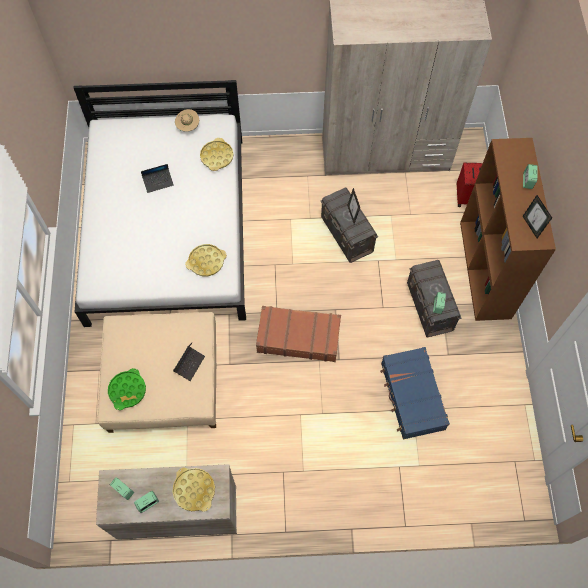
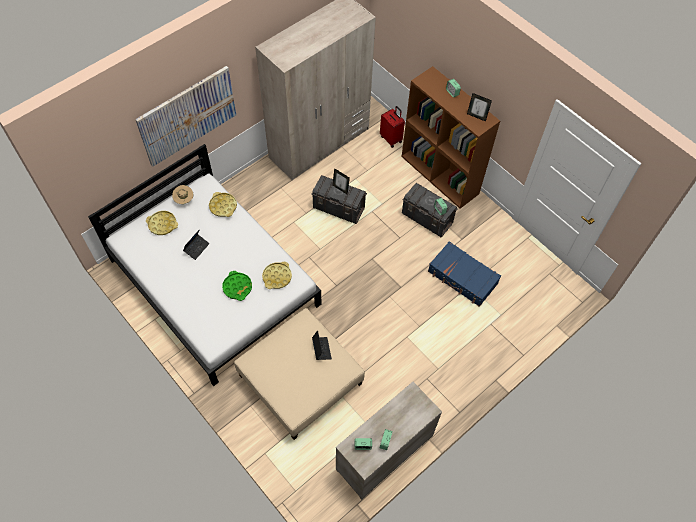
camera: 40 degrees left, 5 degrees down
green tray [108,368,146,410] -> green tray moved to [222,271,252,301]
yellow tray [173,467,215,512] -> yellow tray moved to [146,211,178,235]
brown suitcase [256,306,341,362] -> none
none -> picture [135,66,236,167]

